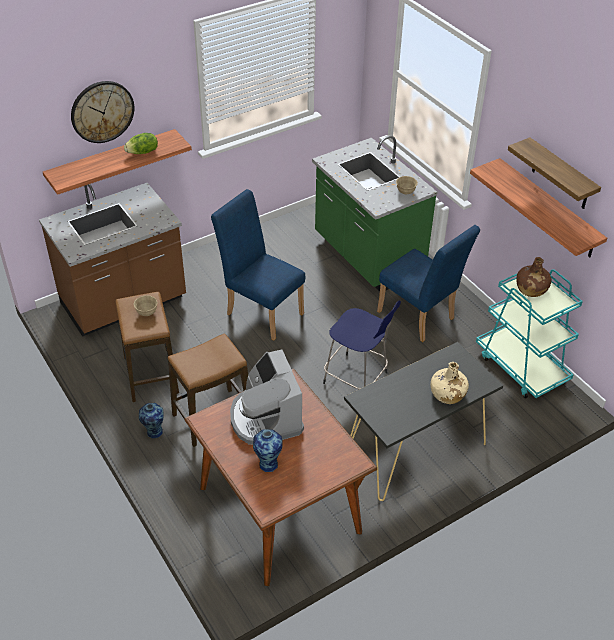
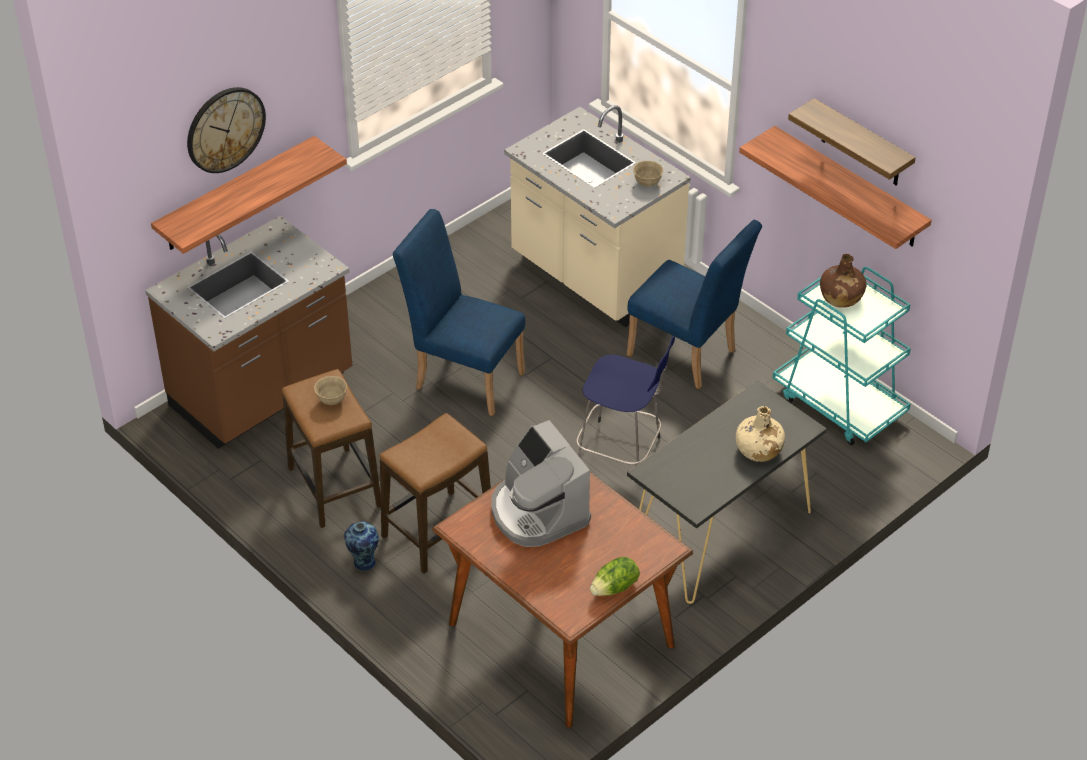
camera: 10 degrees left, 0 degrees up
lettuce [124,133,158,154] -> lettuce moved to [590,557,640,596]
vase [253,429,283,472] -> none
green counter [312,135,437,291] -> beige counter [504,105,691,327]

